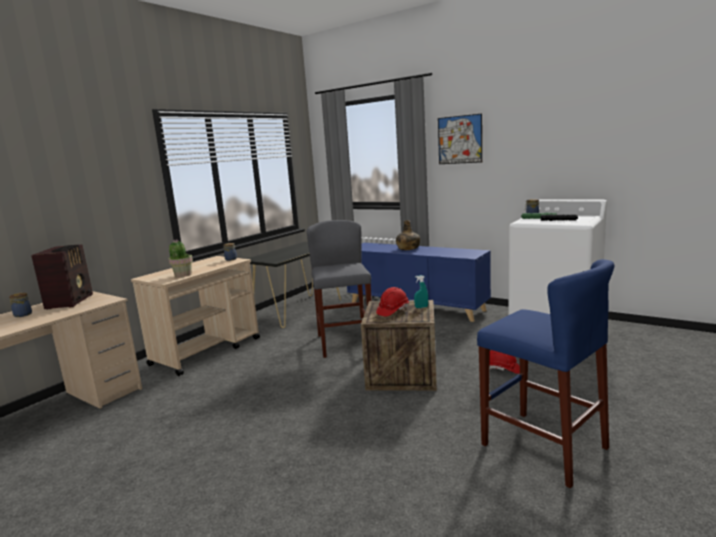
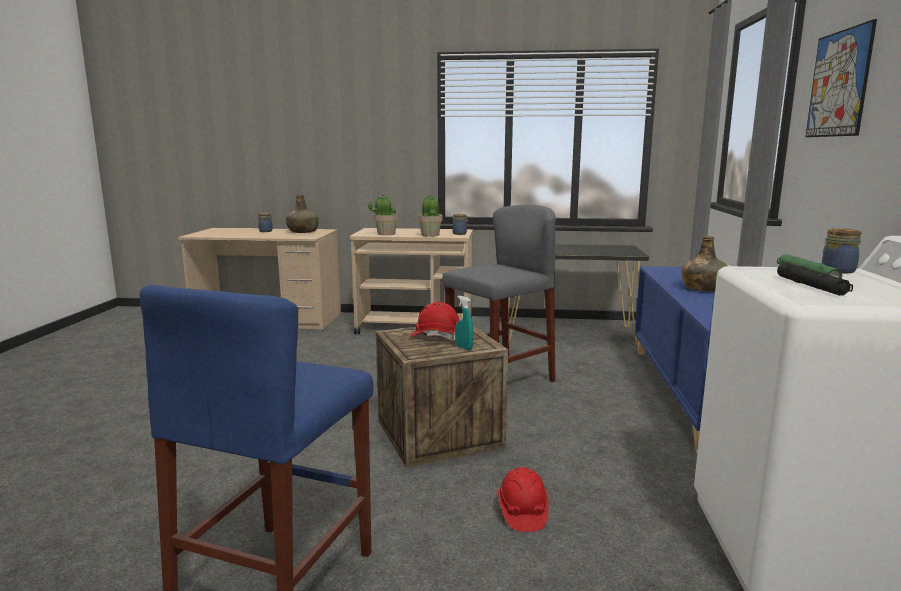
camera: 60 degrees right, 0 degrees up
radio [31,244,93,310] -> green bottle [286,195,318,233]
none -> potted plant [418,194,443,237]

